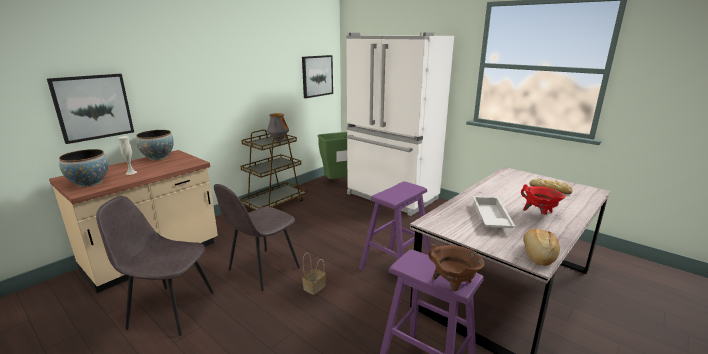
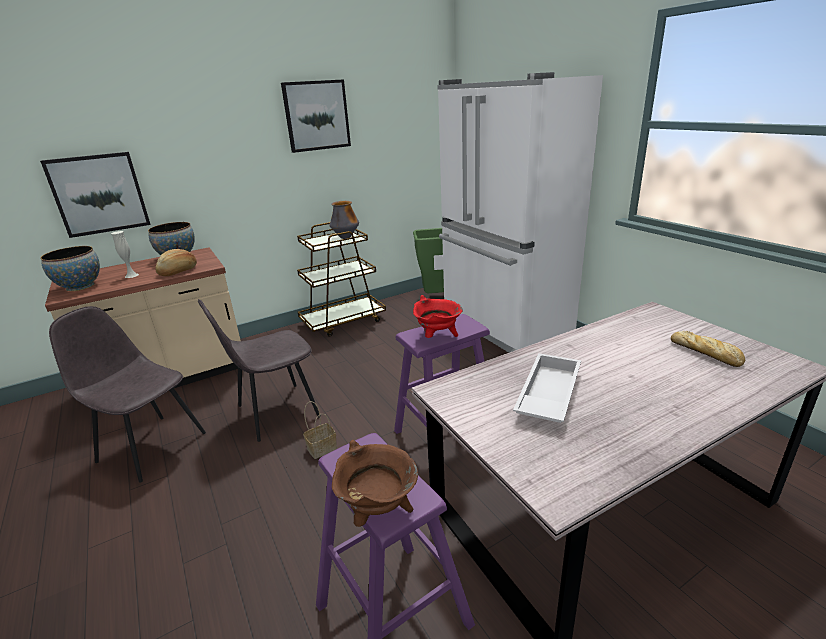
camera: 20 degrees right, 5 degrees up
picture [302,55,333,98] -> picture moved to [281,79,351,153]
red cooking pot [521,184,565,215] -> red cooking pot moved to [413,295,463,338]
bread [523,229,560,266] -> bread moved to [155,249,197,276]

